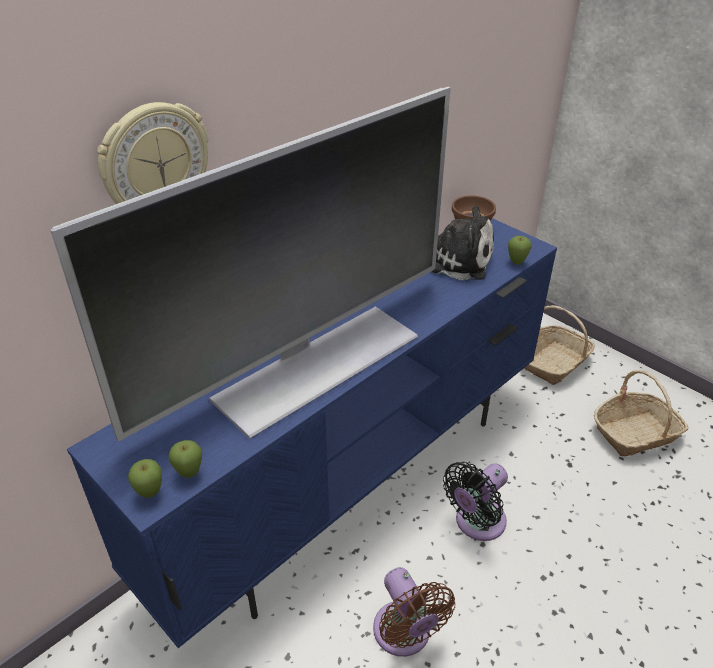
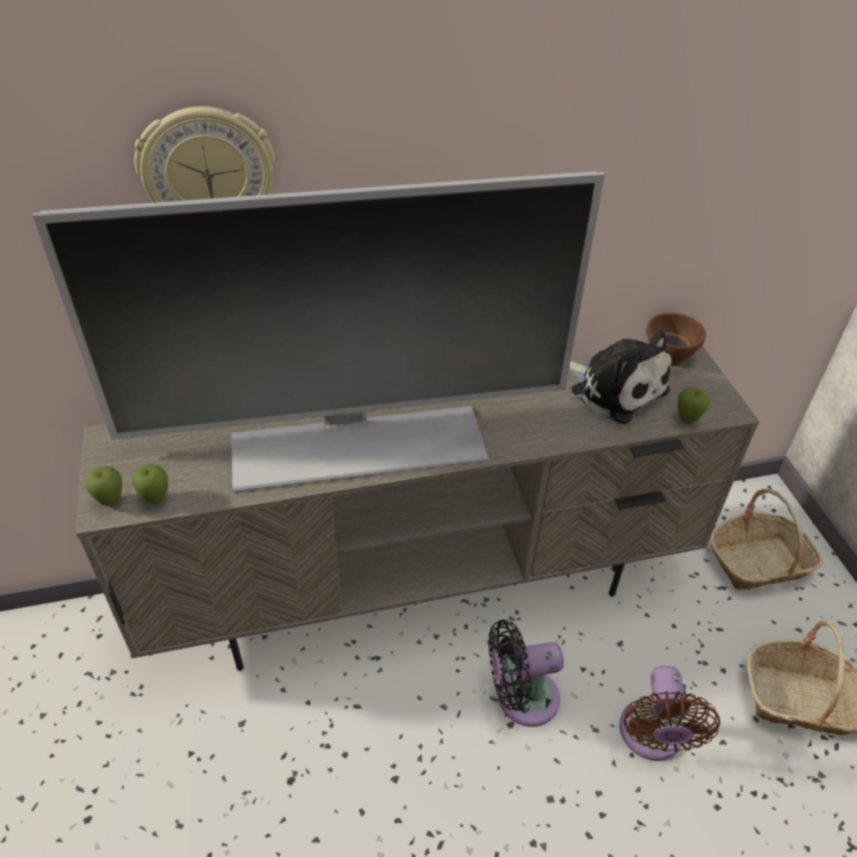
camera: 30 degrees right, 5 degrees up
blue tv stand [67,218,557,648] -> beige tv stand [76,346,759,671]
brown fan [373,567,455,657] -> brown fan moved to [620,665,720,761]

